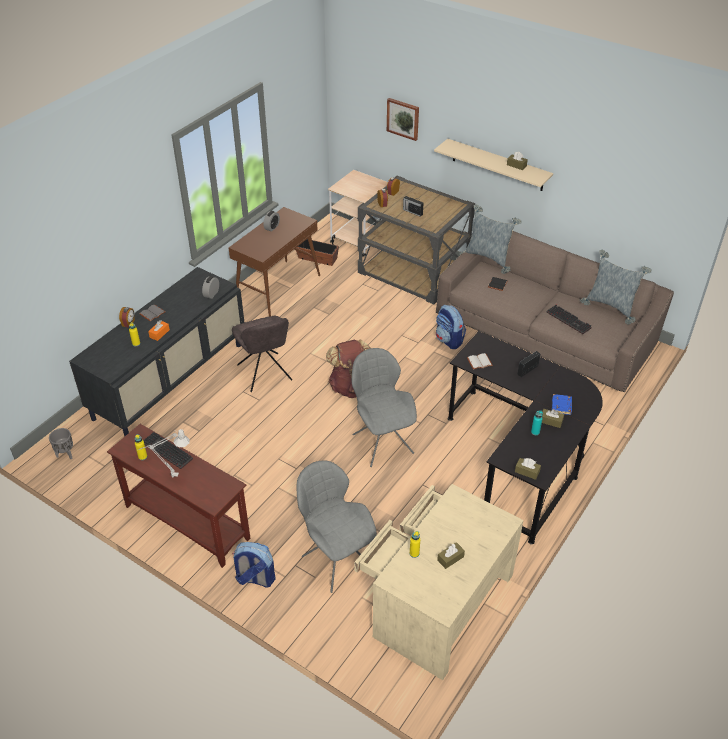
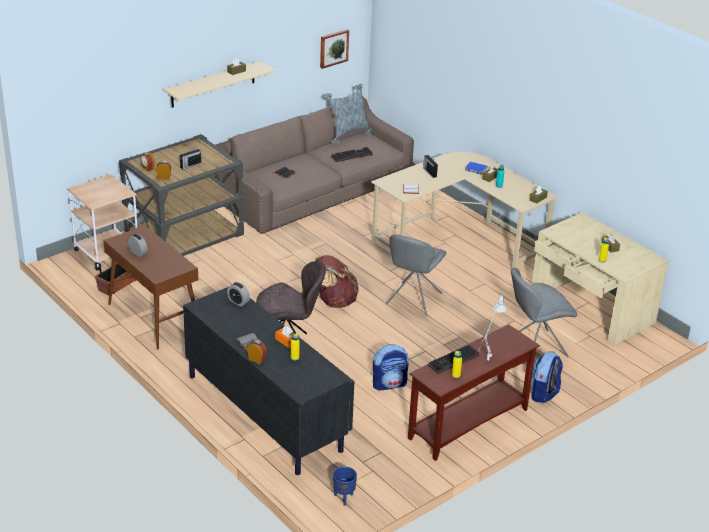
camera: 75 degrees left, 10 degrees down
grey planter [49,428,73,459] -> blue planter [333,466,357,505]
grey chair [352,348,417,467] -> grey chair turned 60 degrees counterclockwise [386,234,446,316]
picture [387,98,419,141] -> picture moved to [320,29,349,69]
backpack [436,305,466,349] -> backpack moved to [373,344,409,391]
black desk [448,331,603,544] -> beige desk [371,152,558,268]
pillow [460,204,522,274] -> none

